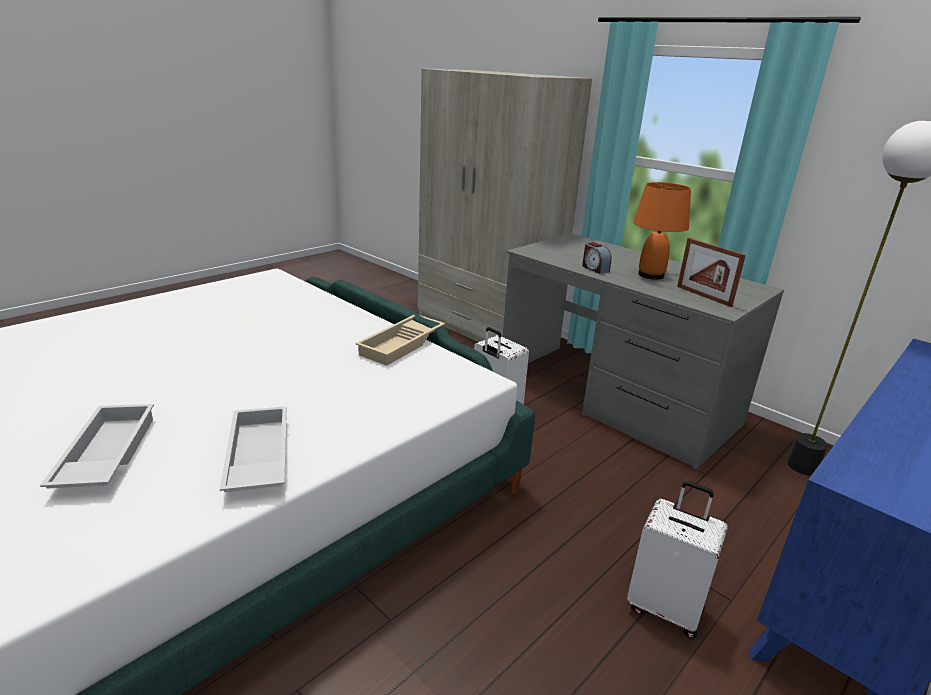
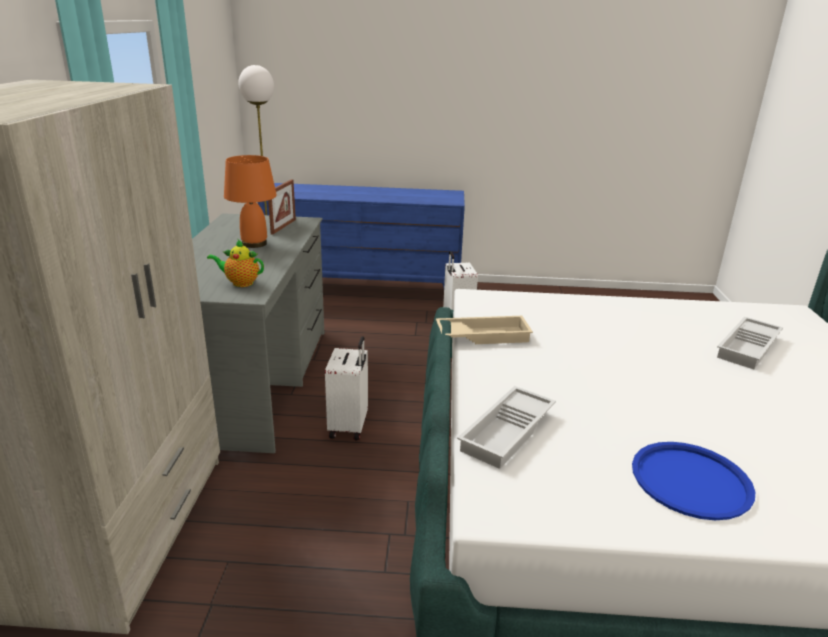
camera: 130 degrees left, 0 degrees up
white tray [220,406,287,492] -> white tray moved to [457,386,556,469]
alarm clock [582,242,612,274] -> none
none -> teapot [207,239,264,287]
none -> blue tray [632,442,755,520]

